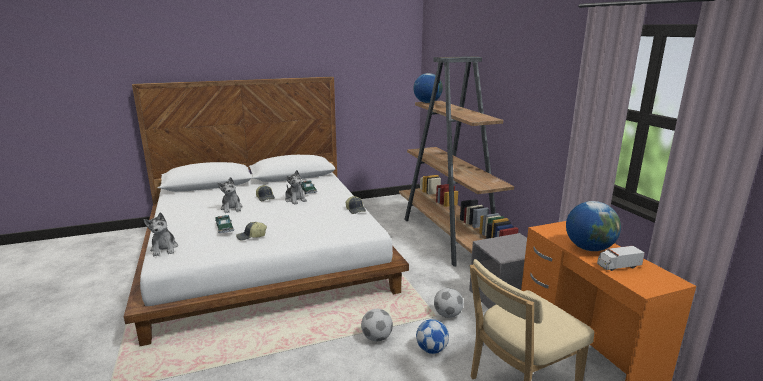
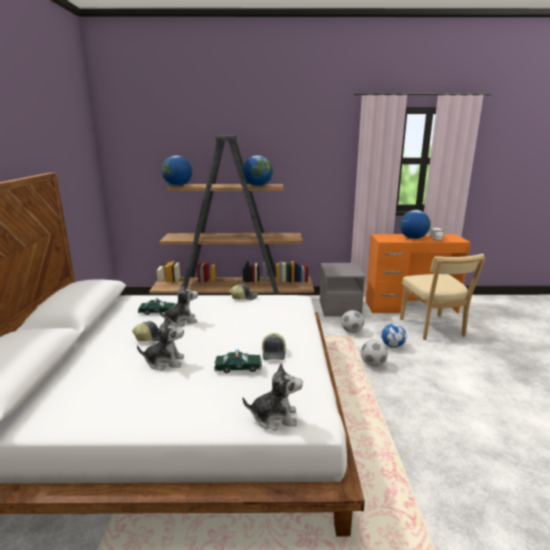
camera: 70 degrees left, 0 degrees up
none -> globe [243,155,273,187]

